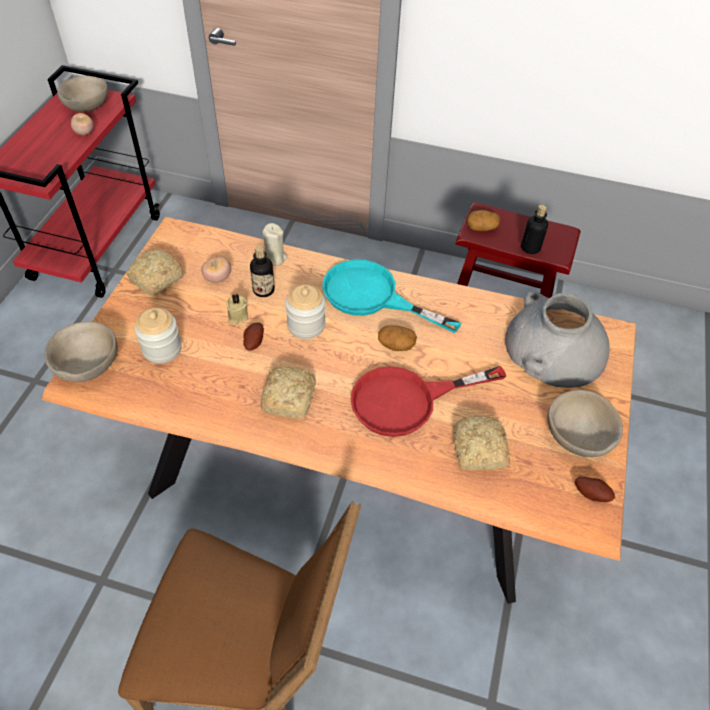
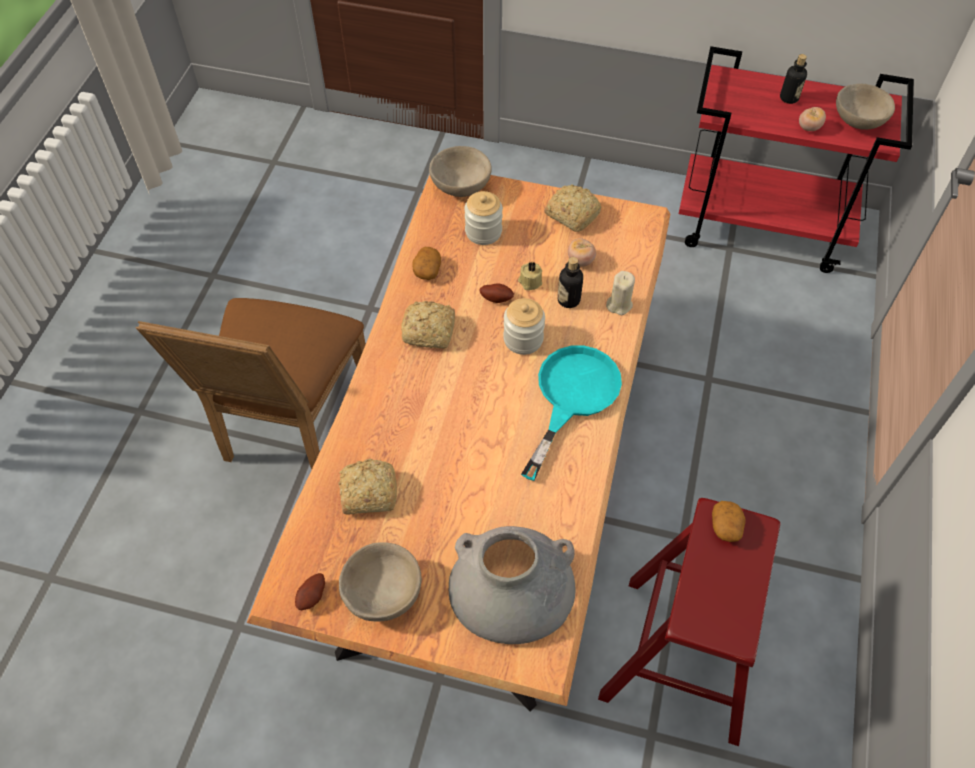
camera: 90 degrees right, 5 degrees up
red frying pan [350,366,506,437] -> none
potato [378,325,417,351] -> potato moved to [412,247,441,280]
bottle [521,205,548,254] -> bottle moved to [780,54,807,104]

